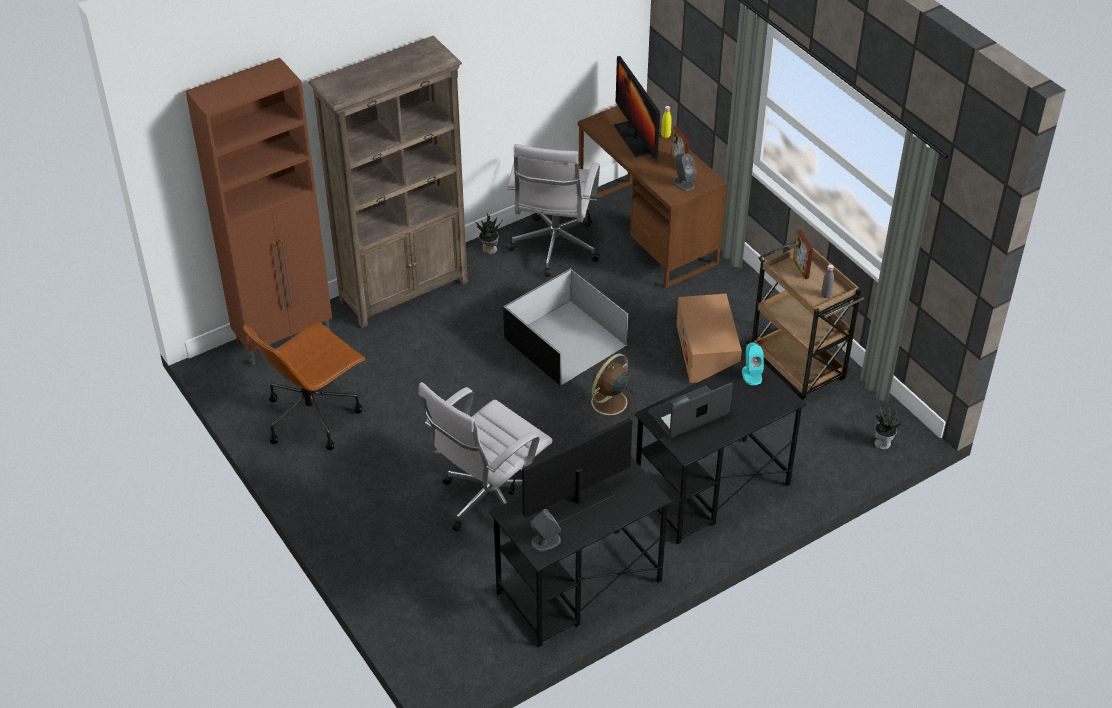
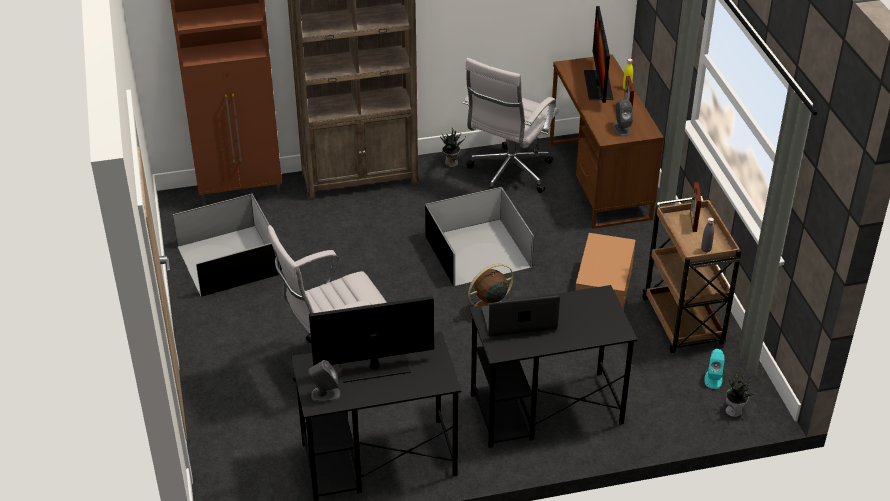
camera: 20 degrees right, 5 degrees down
brown office chair [243,323,365,450] -> black storage box [173,194,282,297]
turquoise speaker [742,343,764,385] -> turquoise speaker moved to [704,349,725,389]

